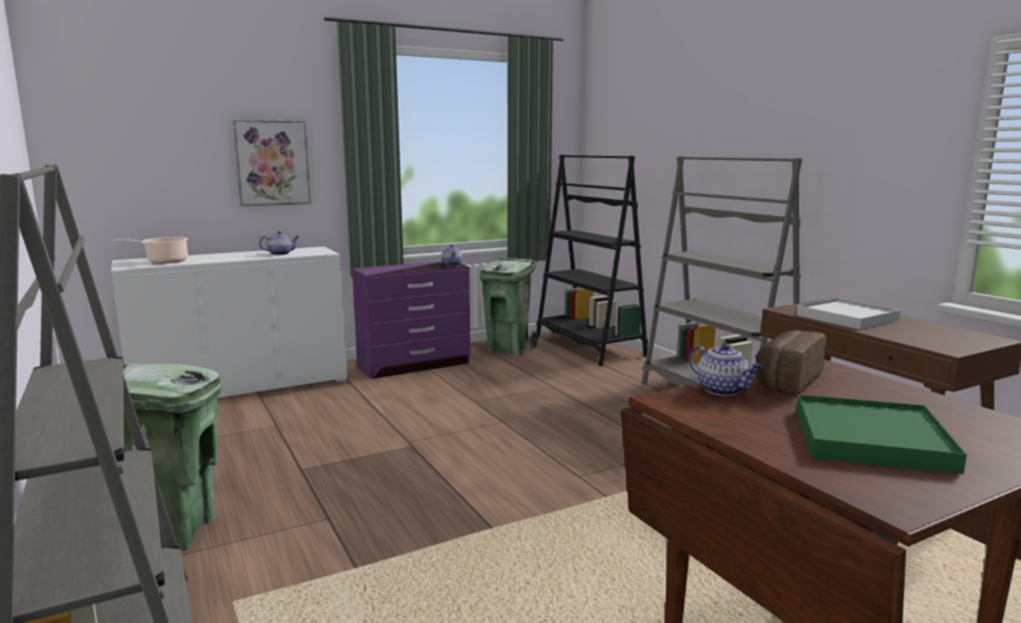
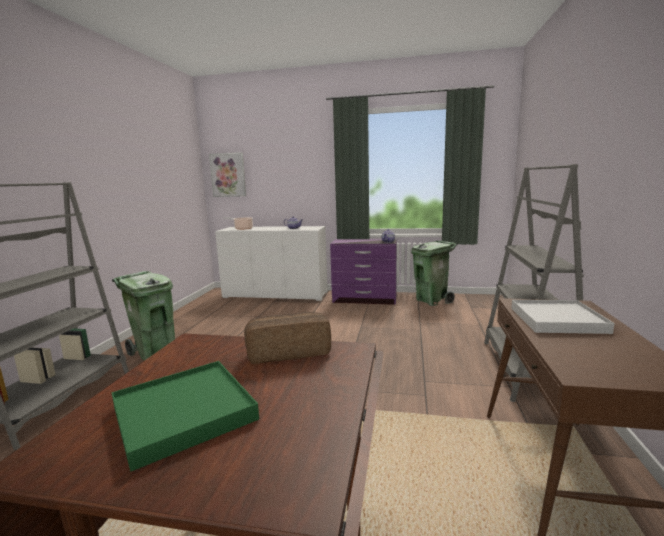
camera: 40 degrees right, 0 degrees up
picture [233,120,311,206] -> picture moved to [209,152,246,197]
black bookcase [536,155,648,366] -> none
teapot [689,343,763,396] -> none

